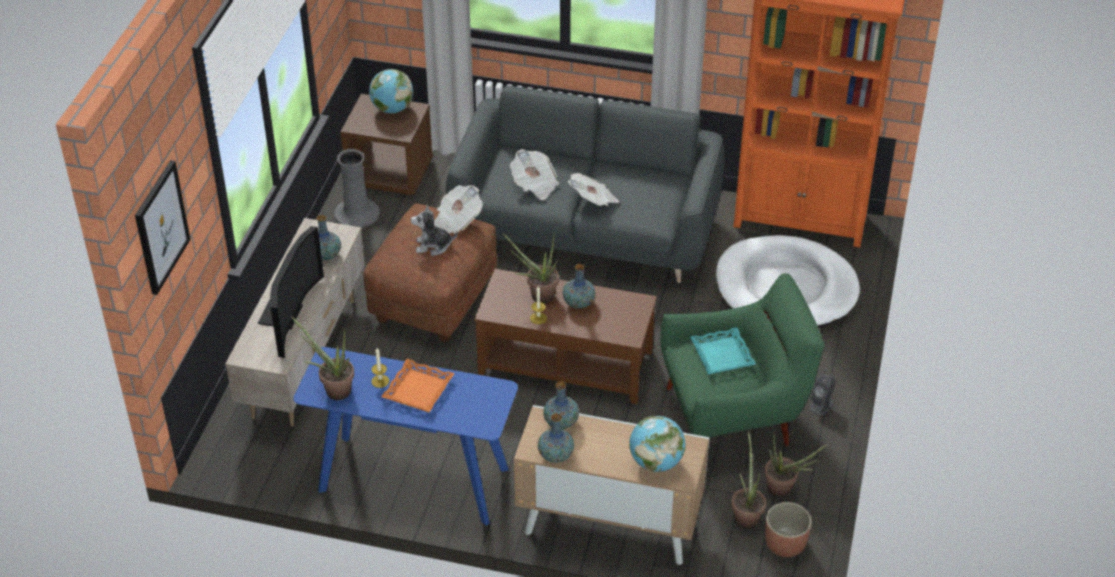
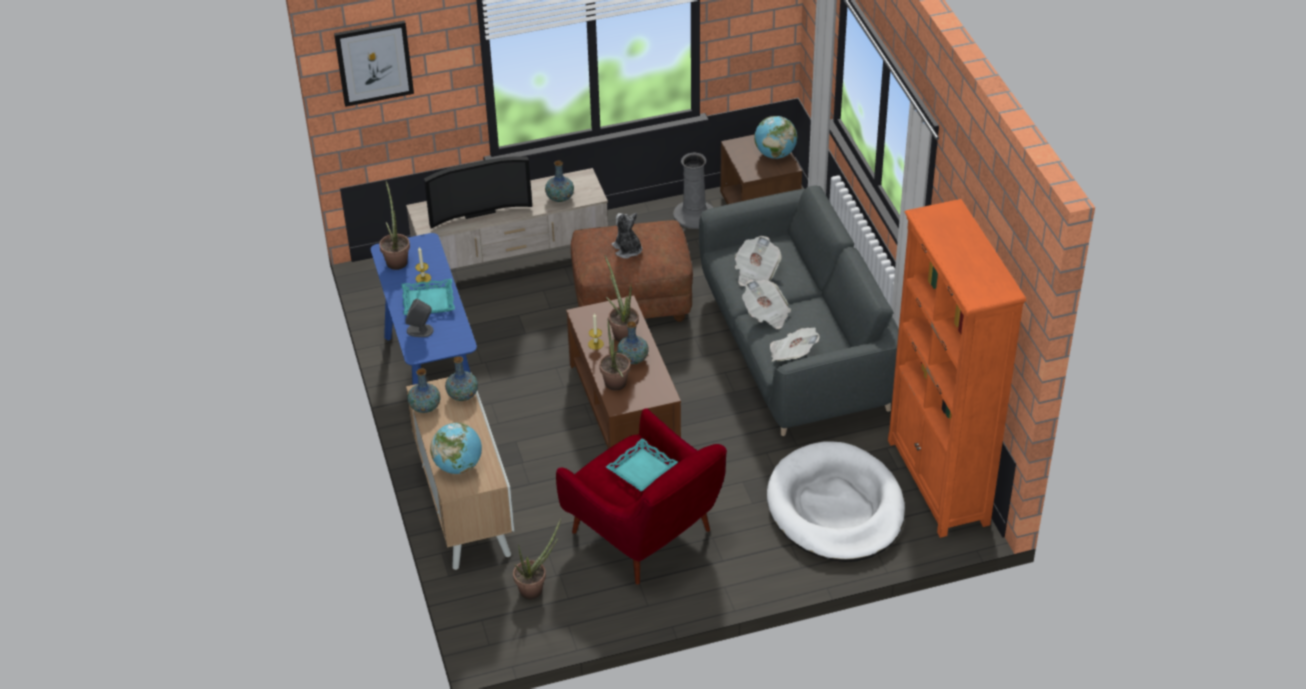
camera: 60 degrees right, 0 degrees up
orange tray [381,359,455,412] -> turquoise tray [402,279,455,315]
newspaper [434,185,483,235] -> newspaper moved to [770,328,820,362]
green armchair [661,273,825,446] -> red armchair [556,408,727,584]
potted plant [765,433,827,497] -> potted plant moved to [599,321,631,391]
planter [765,502,812,557] -> none
grey speaker [810,374,836,415] -> grey speaker moved to [405,299,433,337]

